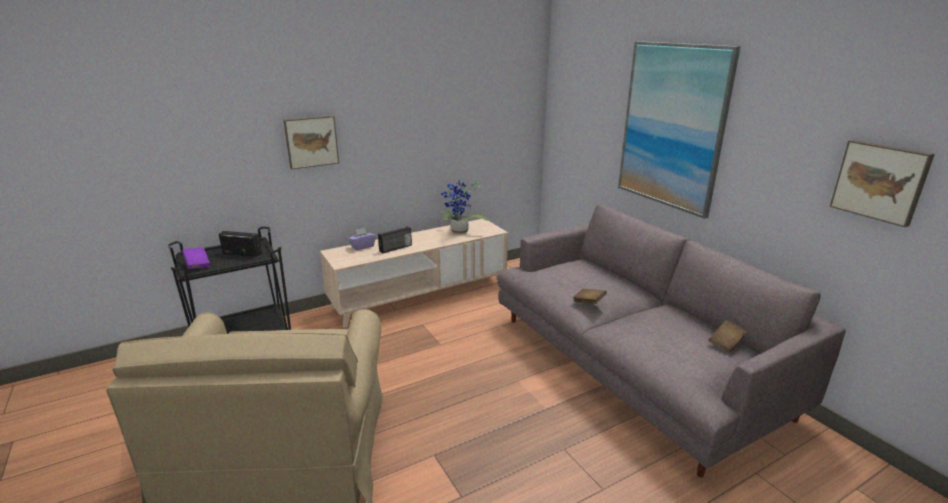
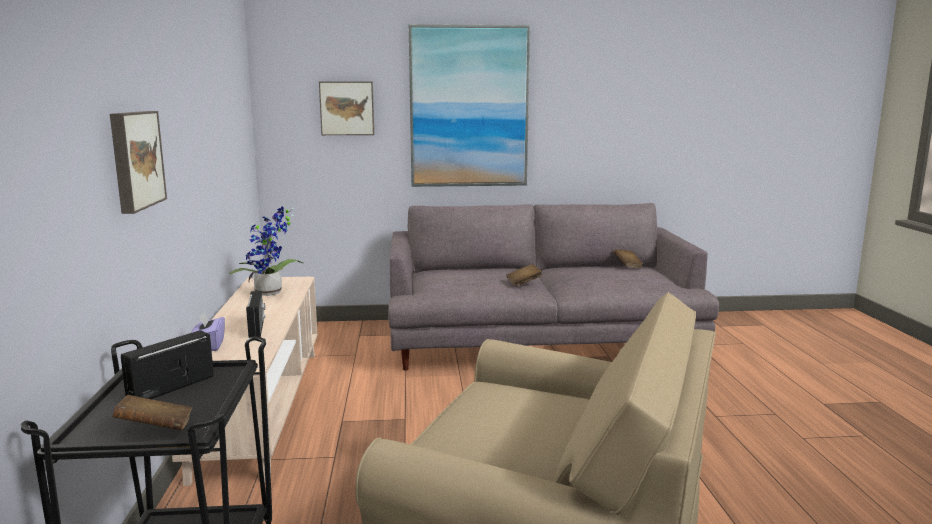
camera: 65 degrees left, 10 degrees down
purple book [182,247,210,269] -> brown book [112,395,192,430]
picture [830,140,935,227] -> picture moved to [319,81,374,135]

